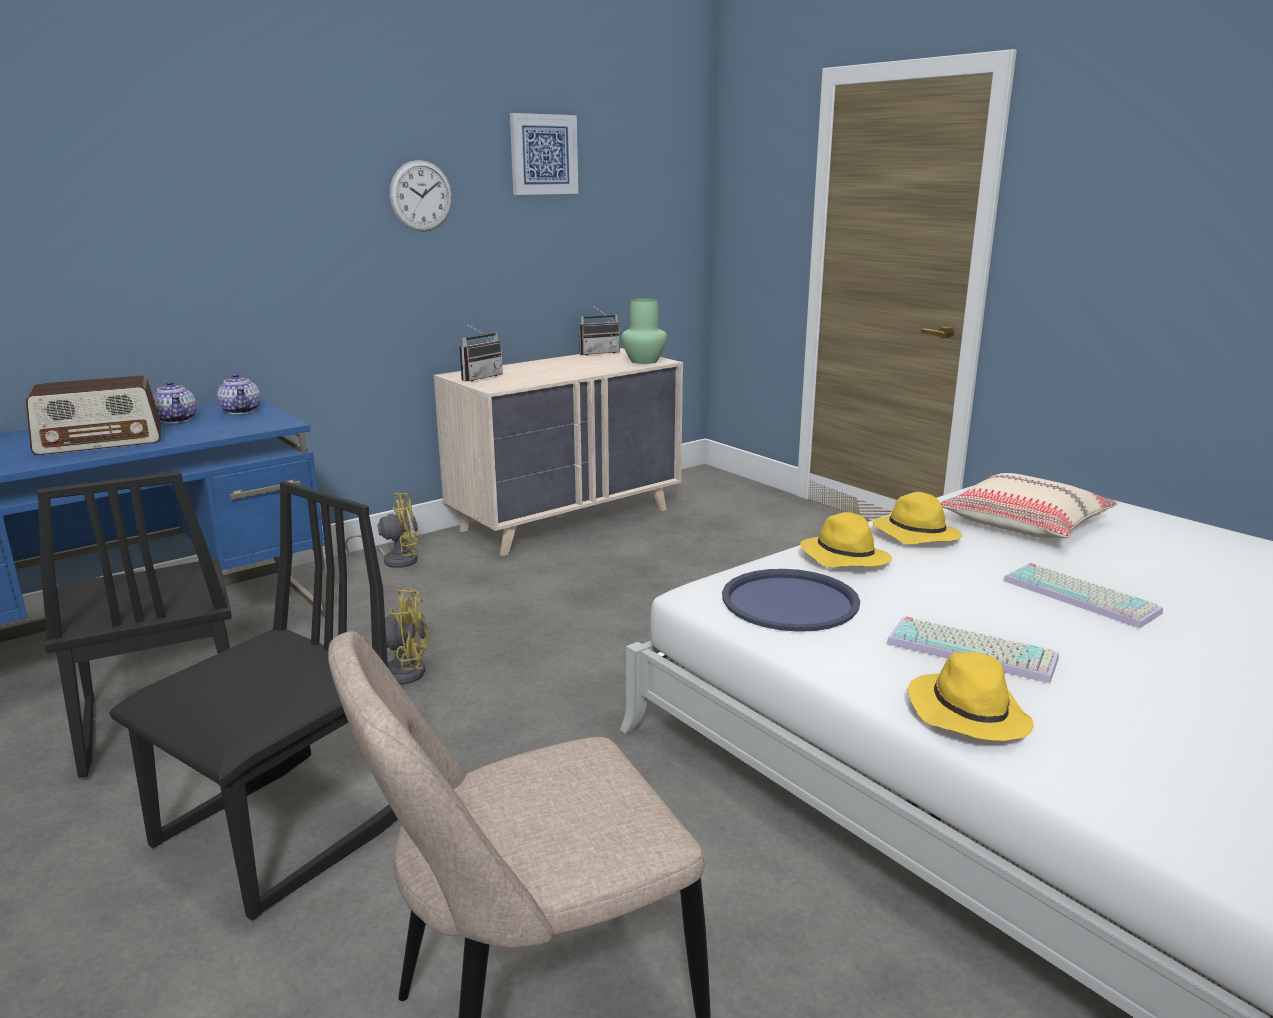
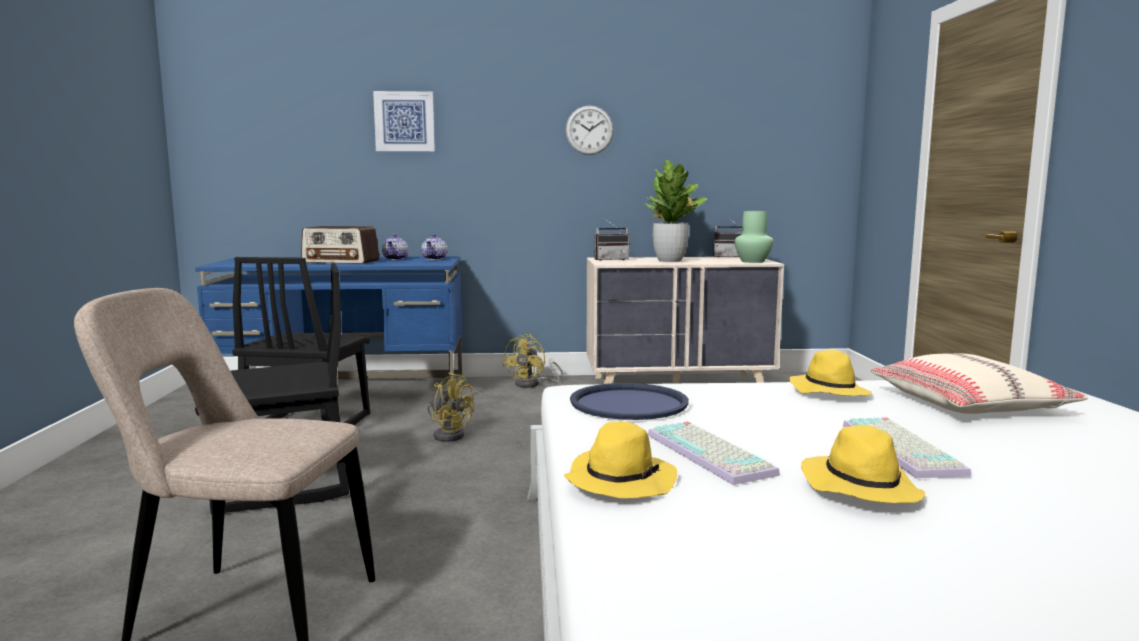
camera: 35 degrees right, 10 degrees down
yellow fan [345,493,419,568] -> yellow fan turned 90 degrees clockwise [503,334,563,388]
picture [510,113,578,195] -> picture moved to [373,91,435,152]
yellow hat [800,512,892,567] -> yellow hat moved to [801,425,925,503]
none -> potted plant [645,160,708,262]

